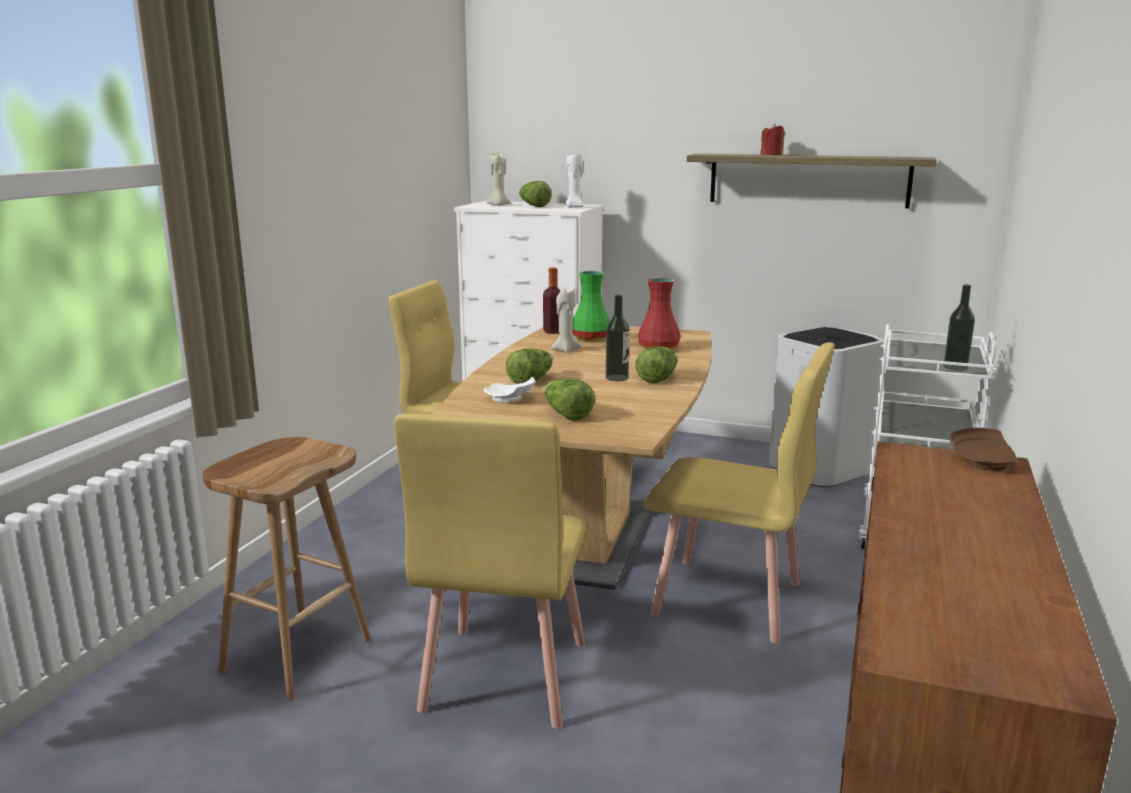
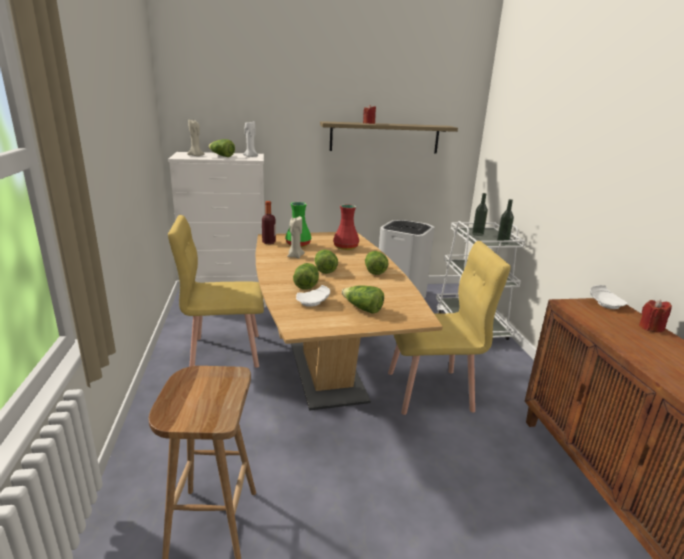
camera: 30 degrees left, 5 degrees up
yellow chair [394,414,587,729] -> none
bottle [606,295,630,381] -> bottle moved to [472,193,488,236]
brown plate [950,428,1017,471] -> white plate [590,285,628,309]
none -> lettuce [314,249,338,274]
none -> red candle [639,299,672,333]

